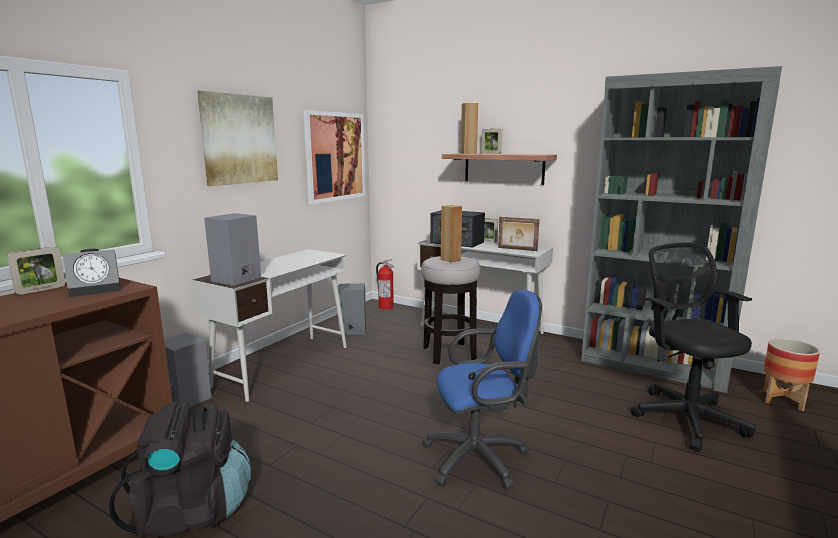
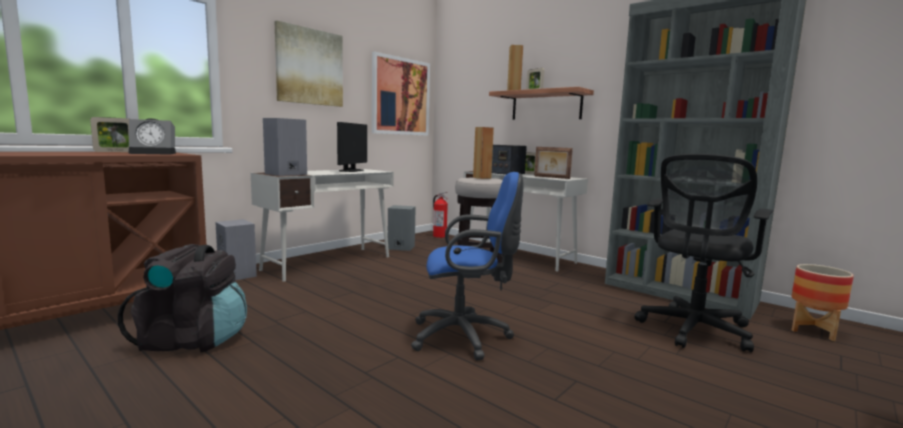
camera: 10 degrees right, 5 degrees down
black office chair [631,243,756,452] -> black office chair turned 135 degrees counterclockwise [634,154,773,352]
none -> monitor [337,122,367,172]

